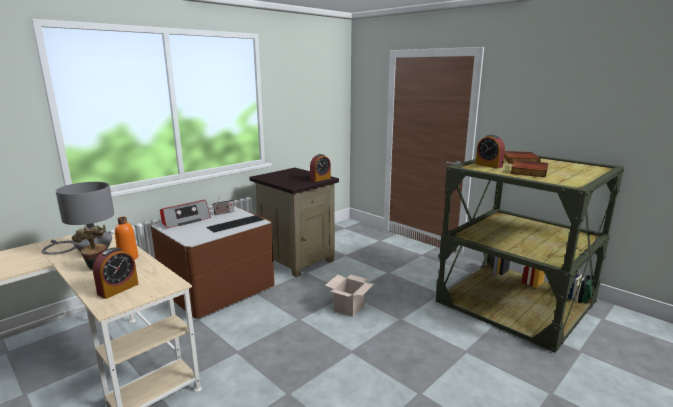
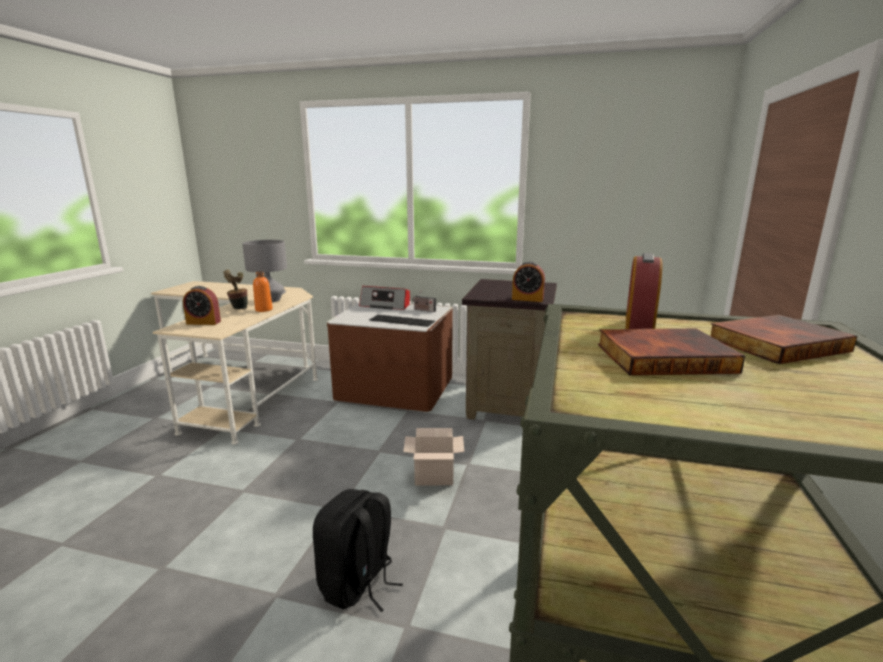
camera: 60 degrees right, 0 degrees up
none -> black backpack [313,489,403,612]

